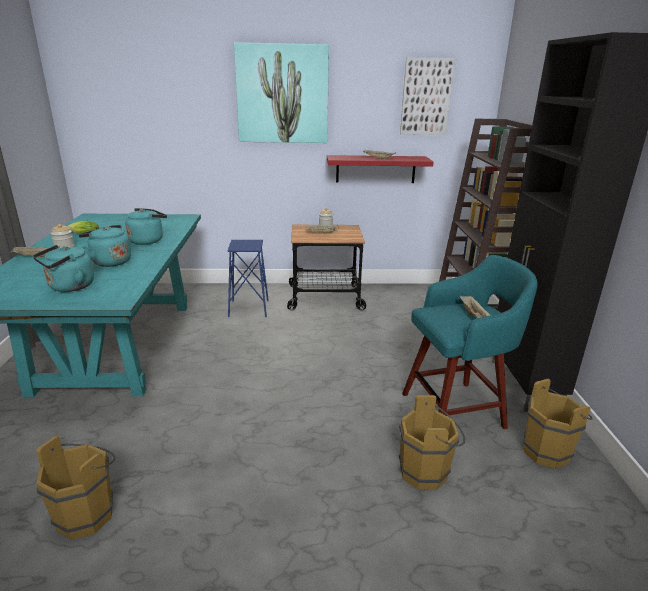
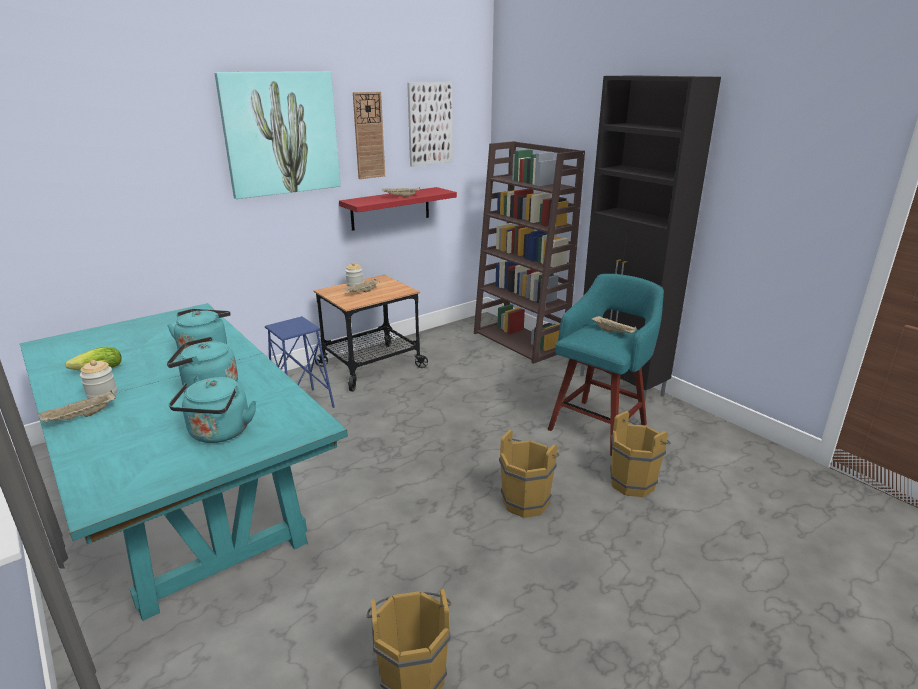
camera: 35 degrees left, 0 degrees up
brown bucket [524,378,593,469] -> brown bucket moved to [499,429,560,518]
none -> wall clock [353,92,385,179]

